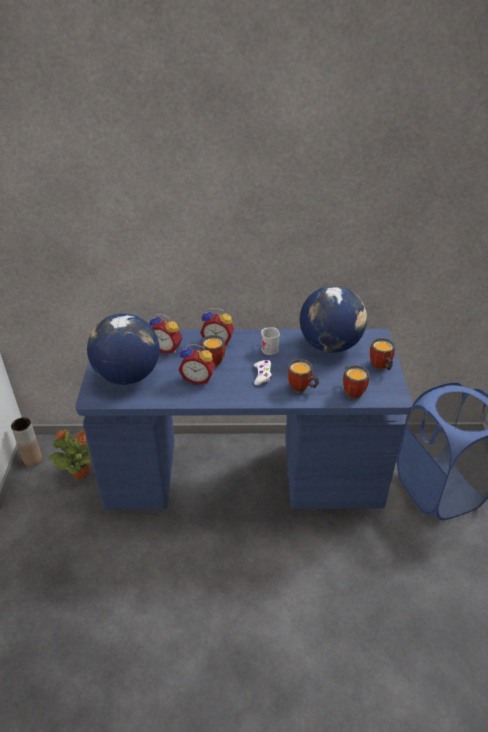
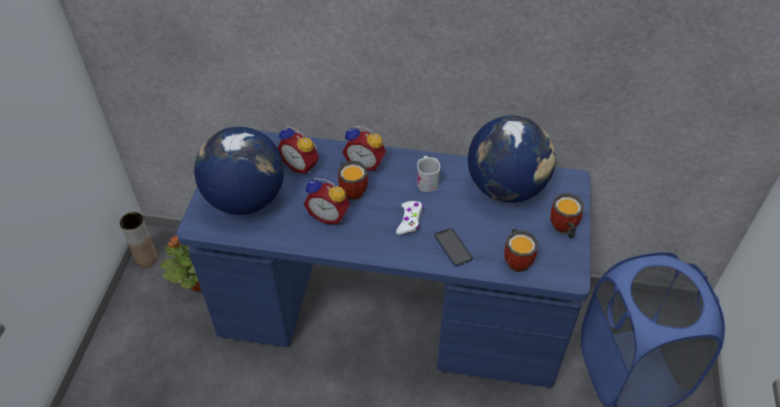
camera: 10 degrees right, 10 degrees up
mug [288,359,319,393] -> phone [434,228,473,267]

